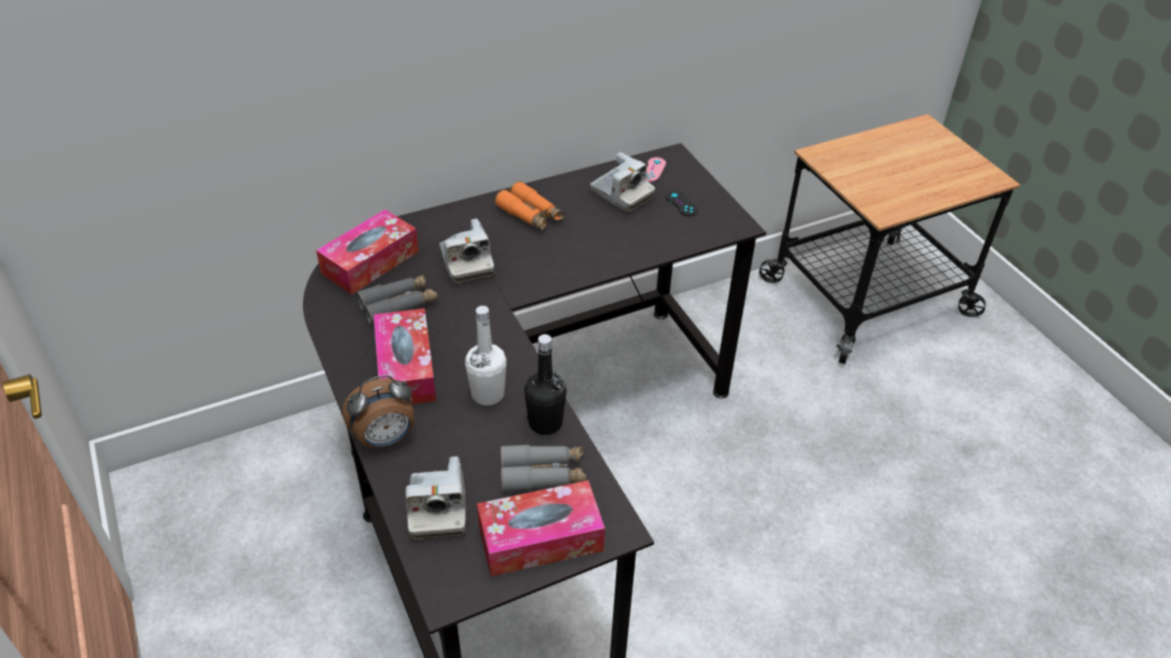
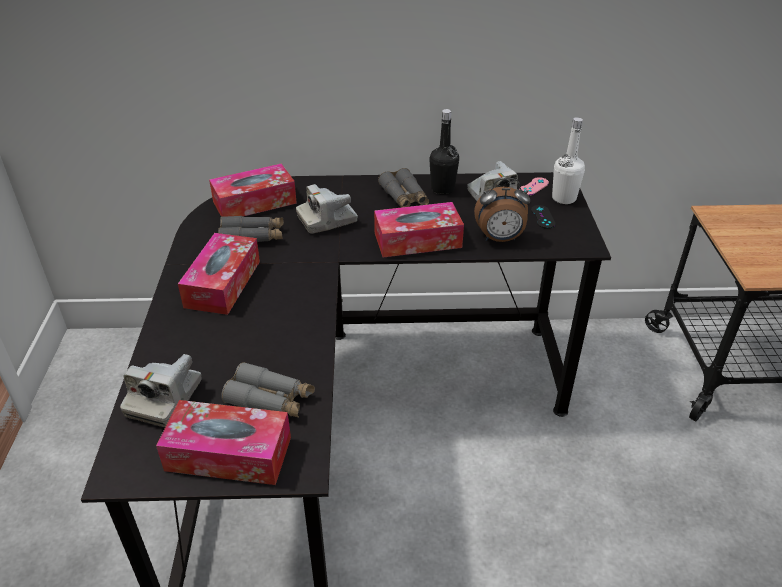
camera: 25 degrees right, 5 degrees down
alarm clock [342,375,415,448] -> alarm clock moved to [474,178,530,242]
camera [440,219,494,284] -> camera turned 60 degrees clockwise [296,184,358,234]
white bottle [465,306,507,406] -> white bottle moved to [552,117,585,204]
orange binoculars [495,181,564,231] -> grey binoculars [378,168,429,207]
black bottle [524,334,567,435] -> black bottle moved to [429,109,459,195]
none -> tissue box [374,202,464,257]

